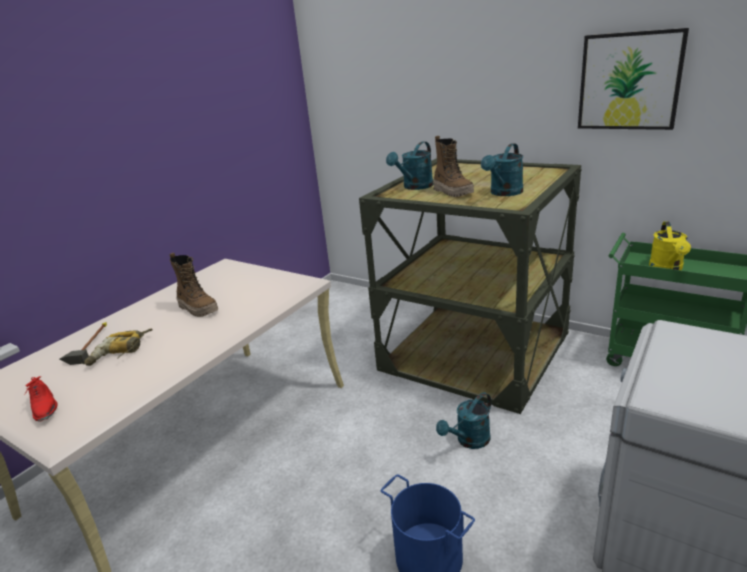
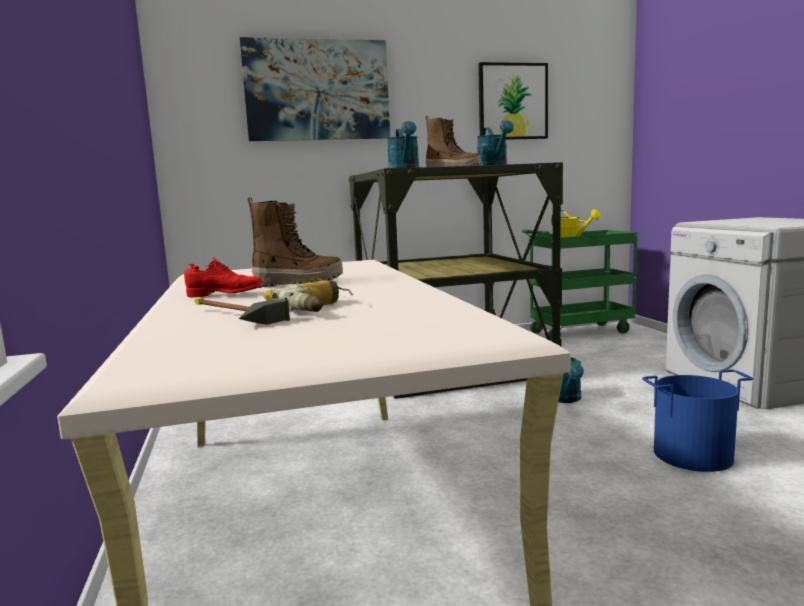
camera: 50 degrees left, 15 degrees down
red shoe [25,376,58,422] -> red shoe moved to [184,257,265,298]
none -> picture [240,37,390,141]

